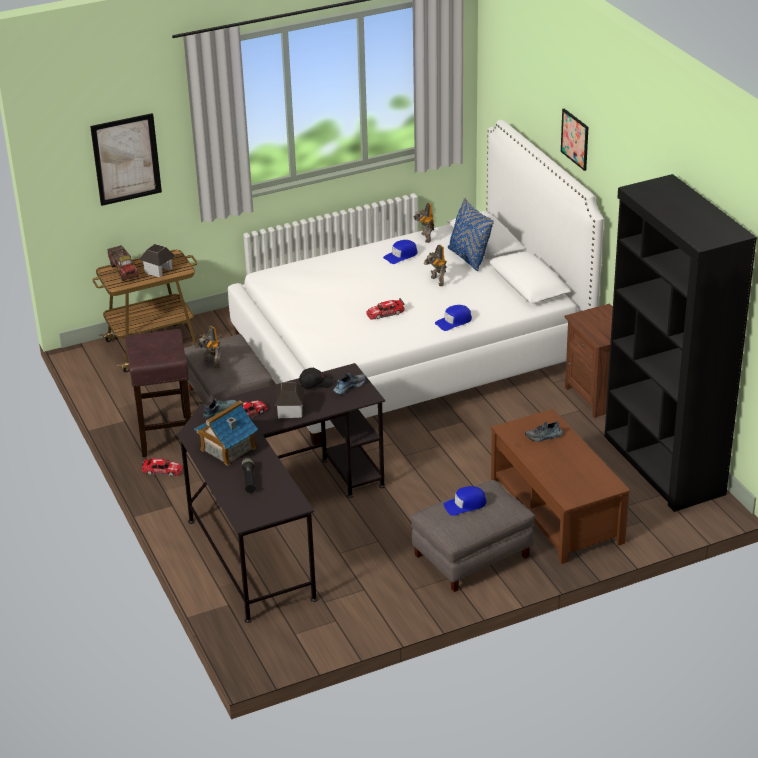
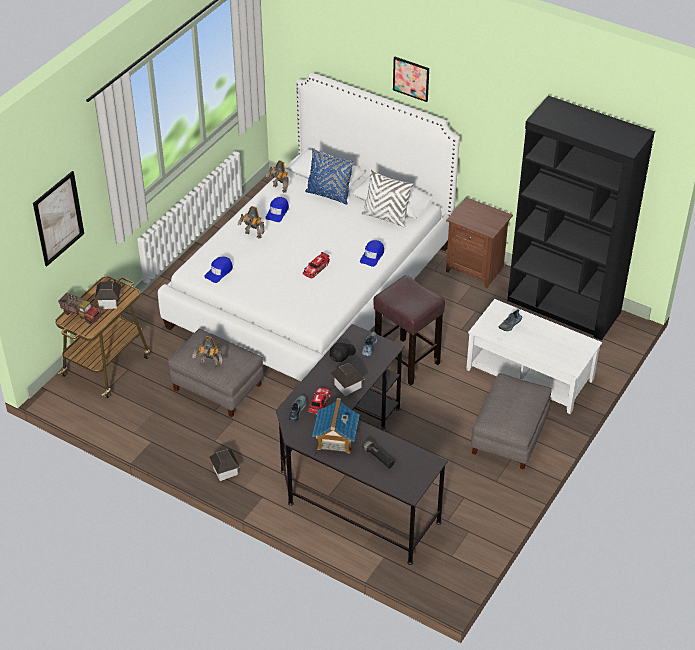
camera: 35 degrees left, 10 degrees up
brown stool [125,329,191,457] -> brown stool moved to [374,275,445,385]
toy car [141,458,182,476] -> toy house [209,450,240,481]
toy robot [424,245,447,286] -> toy robot moved to [238,206,264,239]
blue cap [443,486,487,516] -> blue cap moved to [204,257,233,283]
brown coffee table [491,409,630,564] -> white coffee table [466,299,602,414]
none -> white pillow [362,170,413,227]

